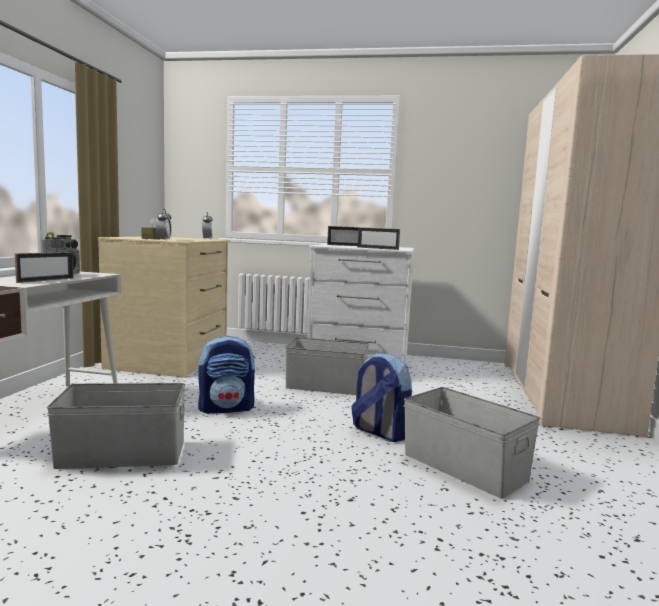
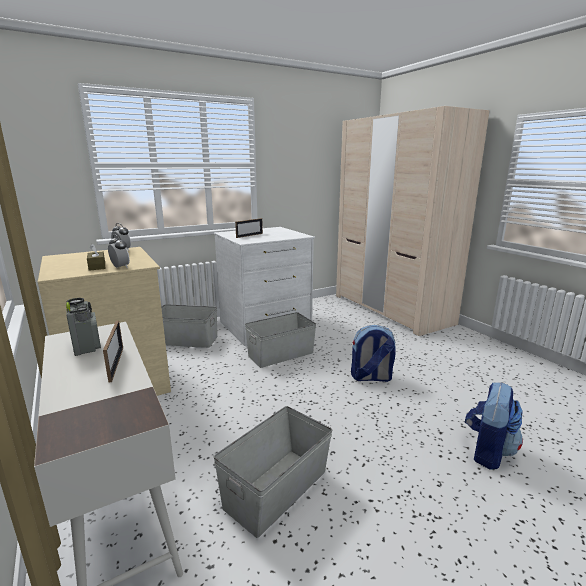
camera: 40 degrees left, 10 degrees up
backpack [198,336,255,414] -> backpack moved to [465,382,523,469]
picture frame [358,227,400,250] -> none
grey storage box [404,387,540,499] -> grey storage box moved to [161,304,217,348]

